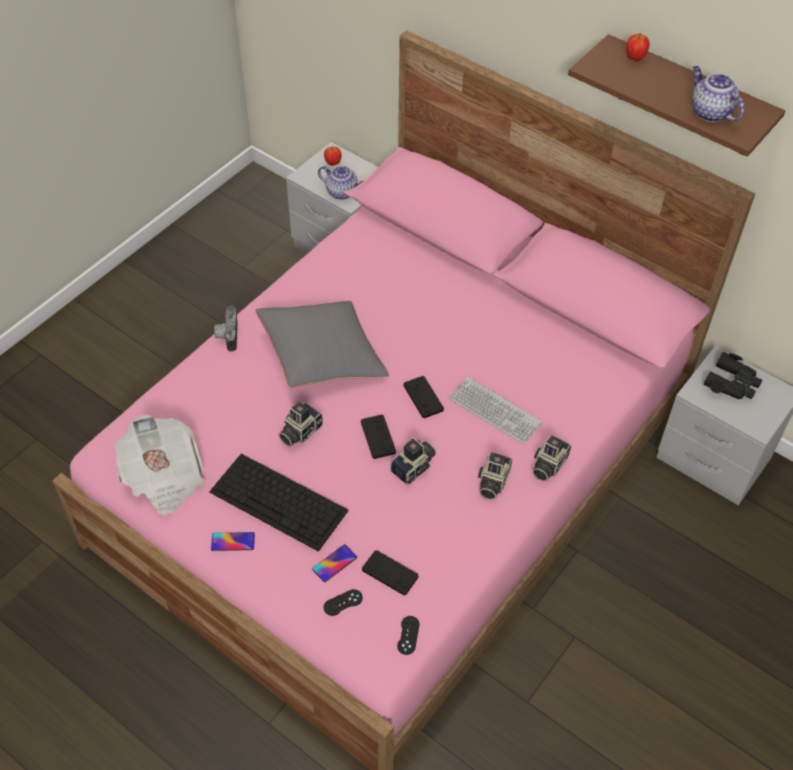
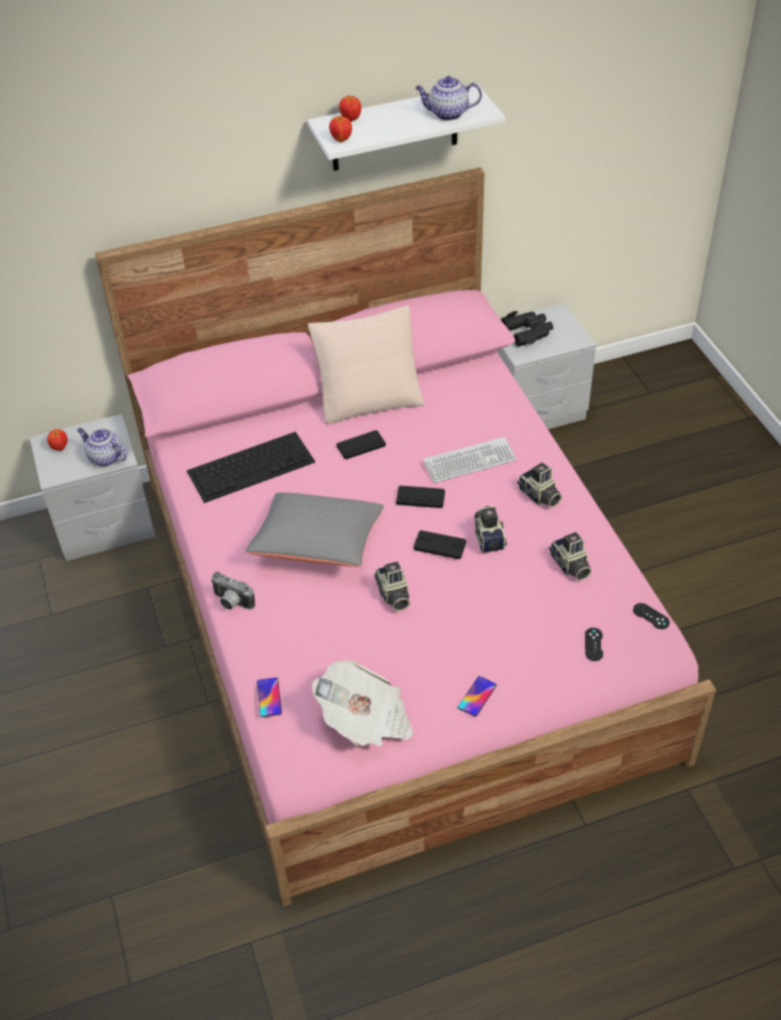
camera: 55 degrees left, 5 degrees down
keyboard [209,454,349,552] -> keyboard moved to [187,432,315,503]
phone [312,544,357,582] -> phone moved to [257,677,282,717]
teapot [318,166,364,200] -> teapot turned 120 degrees counterclockwise [77,428,127,467]
black game controller [362,550,419,595] -> black game controller moved to [336,430,386,459]
camera [532,435,571,482] -> camera moved to [549,532,592,580]
brown shelf [568,34,785,157] -> white shelf [307,84,505,171]
none -> beige pillow [308,305,425,424]
none -> apple [329,116,352,142]

